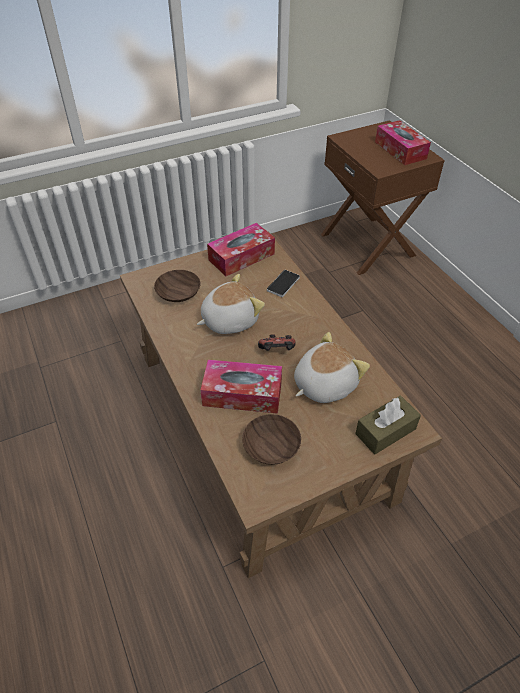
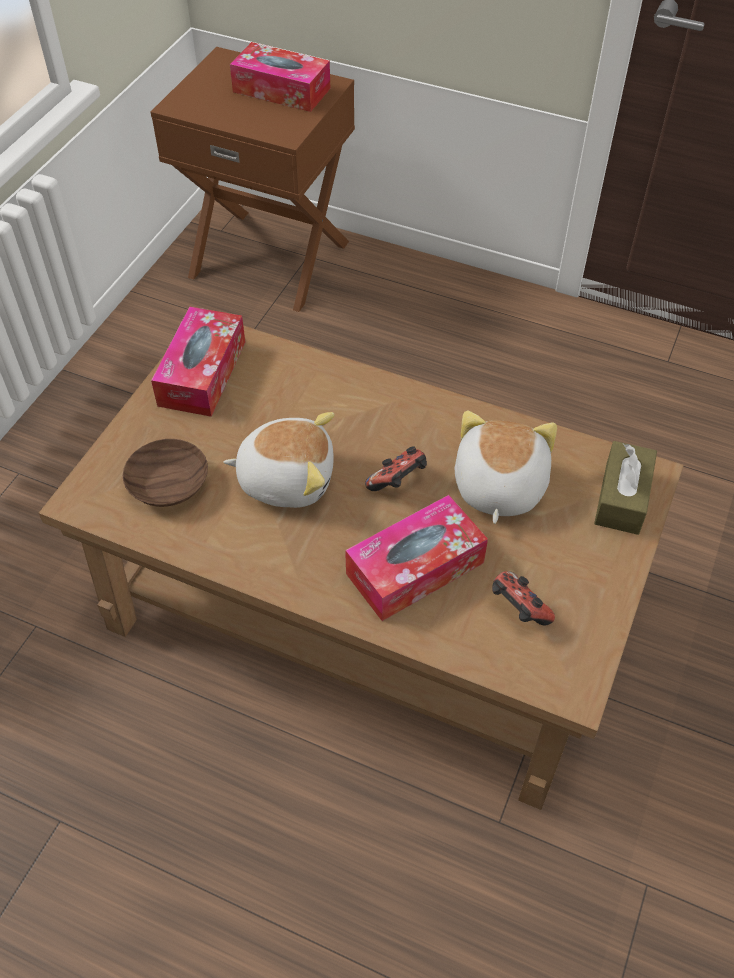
camera: 40 degrees left, 5 degrees up
plush toy [197,274,265,334] -> plush toy turned 75 degrees clockwise [223,412,334,508]
brown bowl [242,414,301,465] -> game controller [492,571,555,626]
phone [267,270,300,297] -> none

